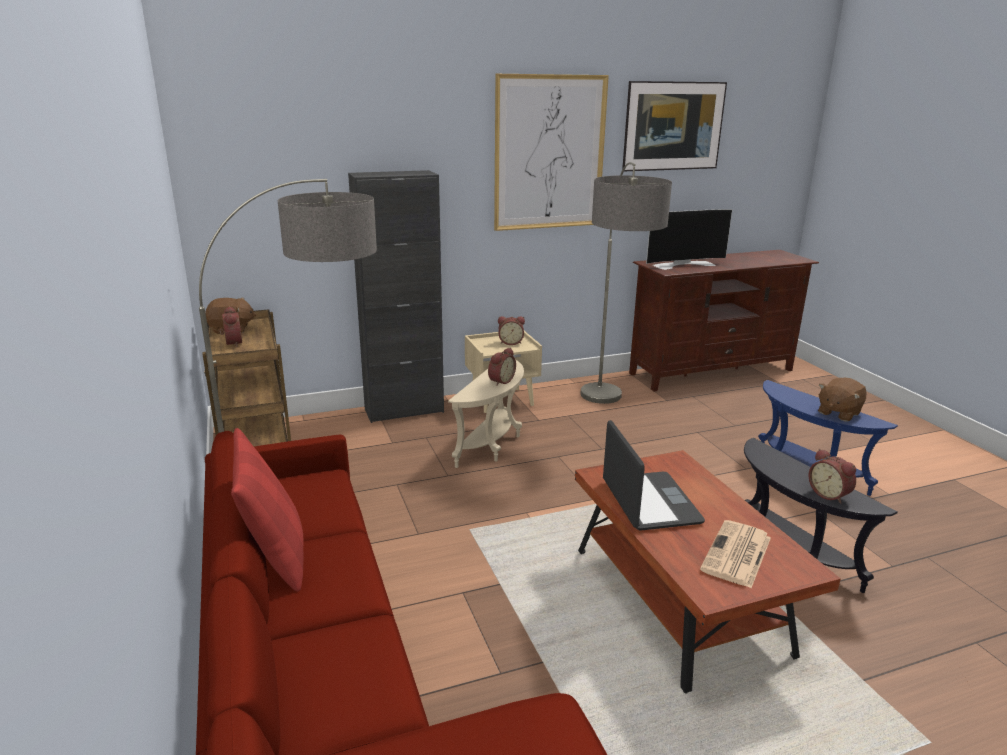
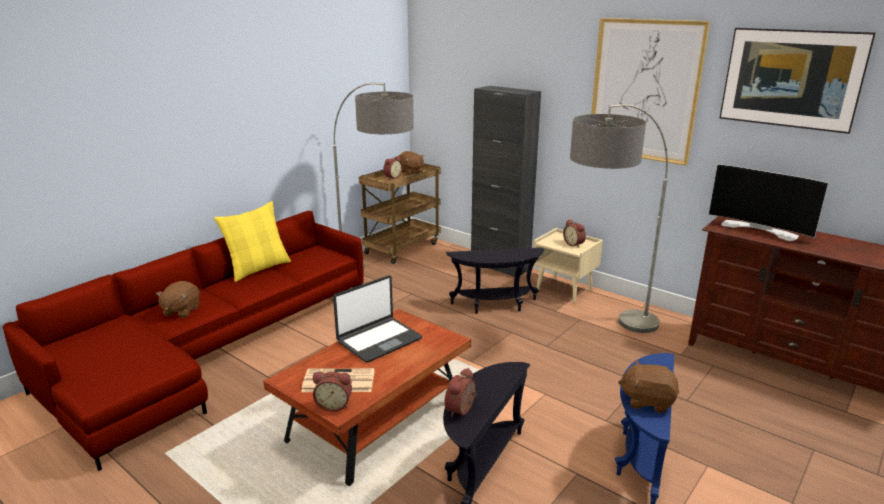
camera: 60 degrees right, 0 degrees up
red pillow [231,428,304,592] -> yellow pillow [214,201,291,282]
beige side table [448,360,524,468] -> black side table [446,248,544,314]
alarm clock [488,348,516,386] -> alarm clock moved to [313,372,352,411]
none -> brown plush toy [156,281,200,318]

